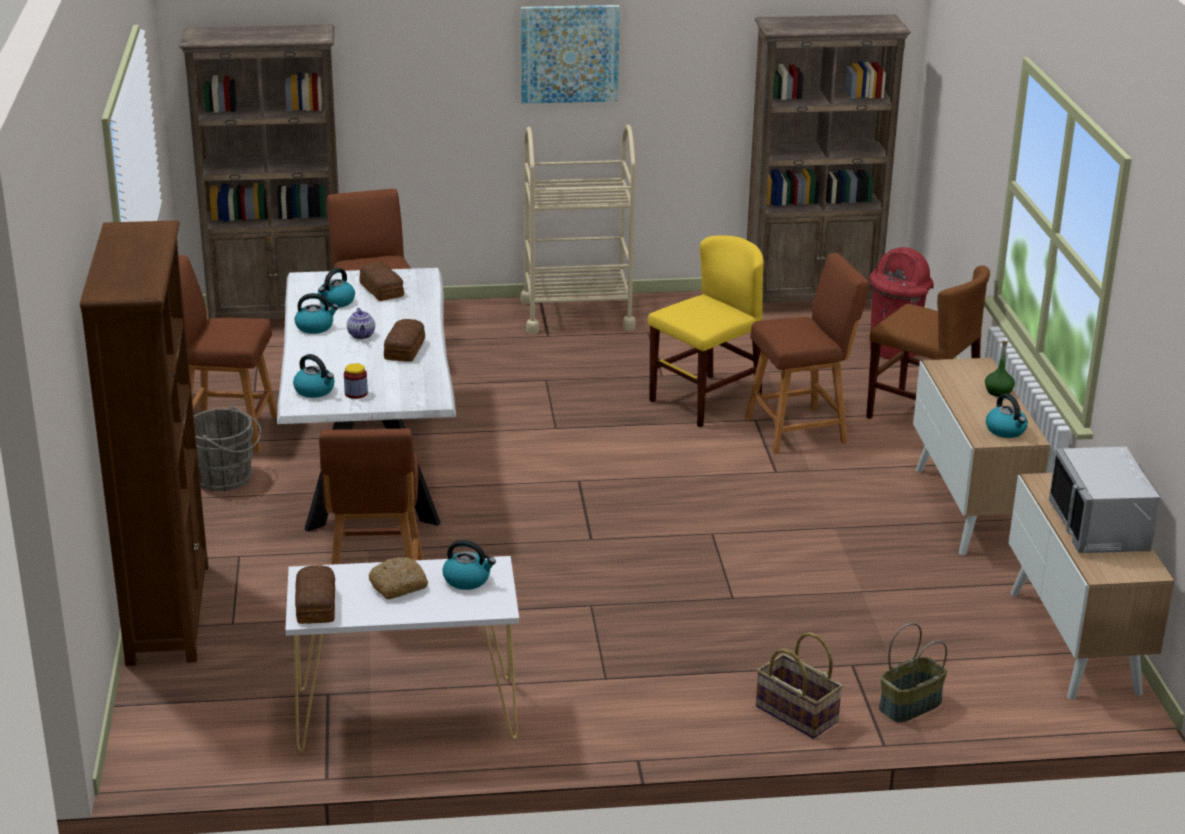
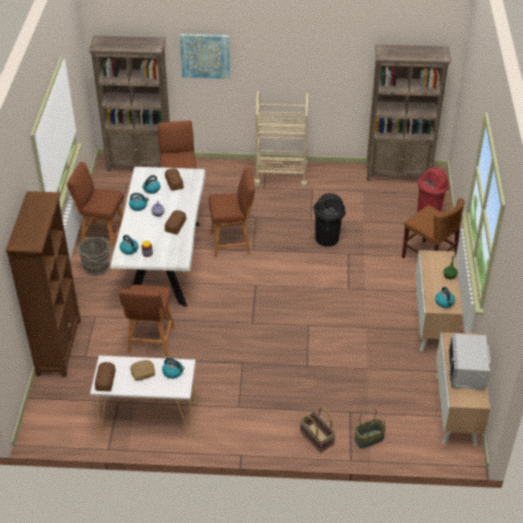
camera: 10 degrees right, 15 degrees up
picture [521,5,620,104] -> picture moved to [180,34,230,79]
yellow chair [648,235,764,427] -> black trash can [314,193,346,247]
brown stool [745,253,869,454] -> brown stool moved to [209,167,255,257]

